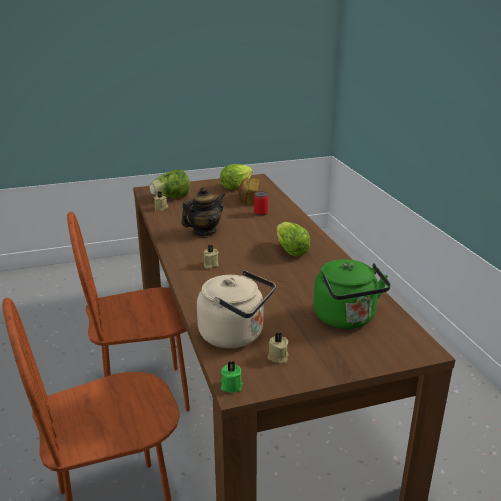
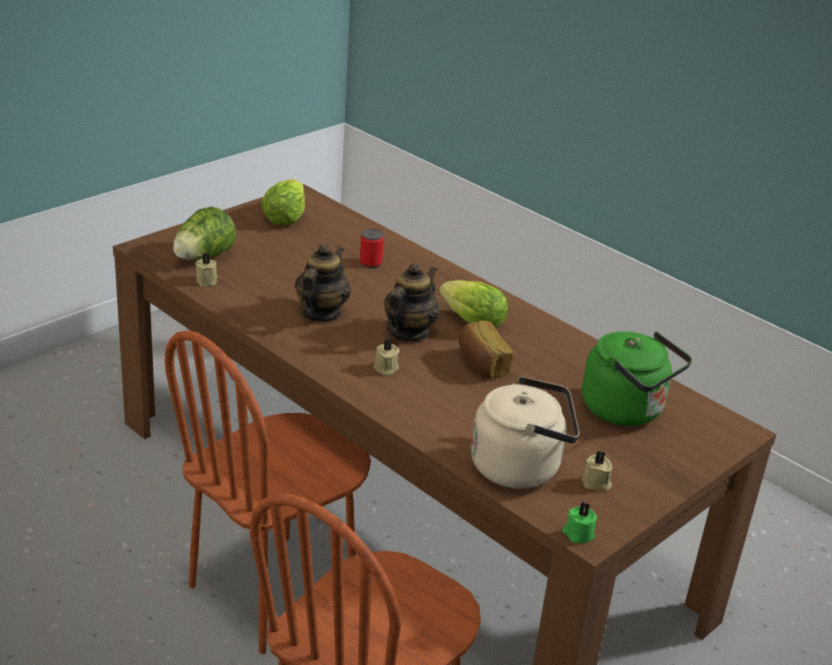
camera: 30 degrees left, 5 degrees up
bread [238,178,260,205] -> bread moved to [459,320,514,379]
none -> teapot [384,263,439,342]

